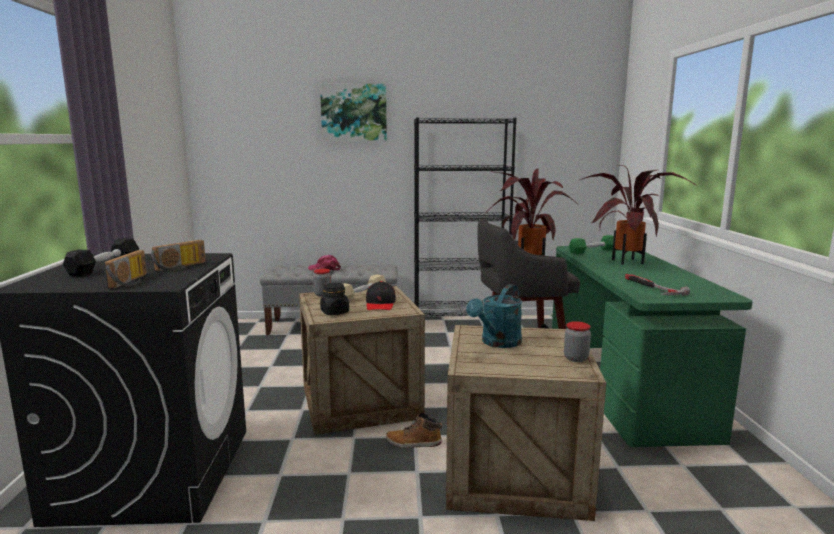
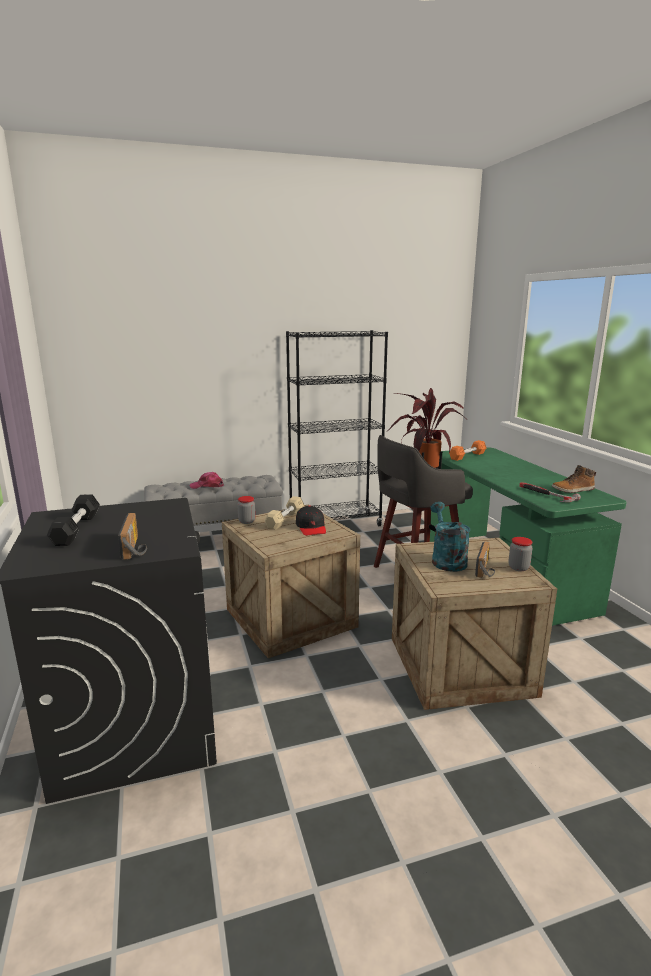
camera: 15 degrees left, 5 degrees up
radio [151,240,206,271] -> radio moved to [475,541,495,578]
picture [320,83,387,141] -> none
black jar [320,283,349,315] -> none
boot [386,413,442,448] -> boot moved to [552,465,596,493]
turquoise watering can [466,284,522,348] -> turquoise watering can turned 150 degrees clockwise [430,502,470,572]
green dumbbell [569,235,614,254] -> orange dumbbell [449,440,486,461]
potted plant [579,165,697,265] -> none

